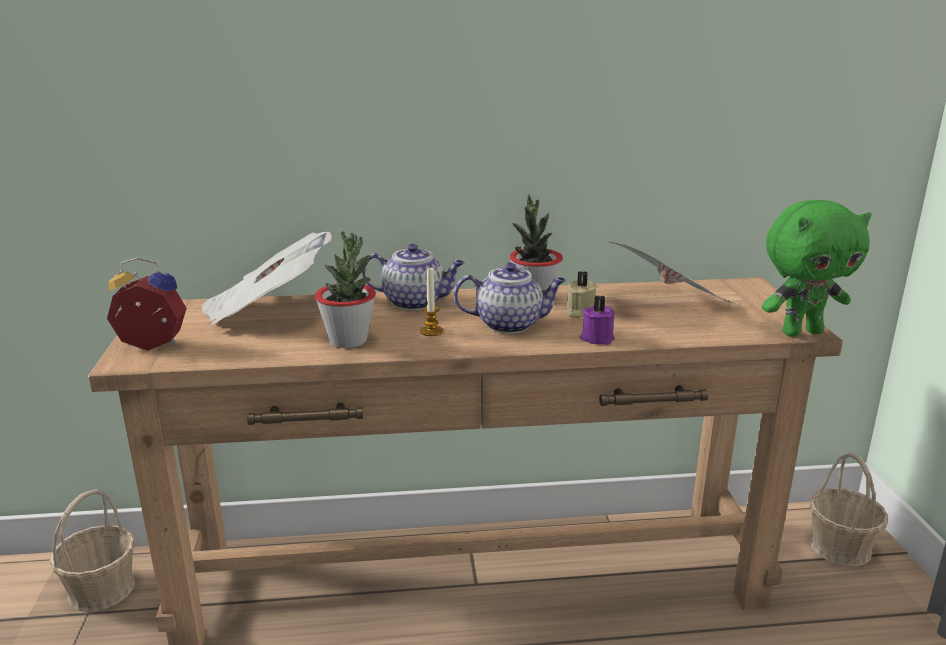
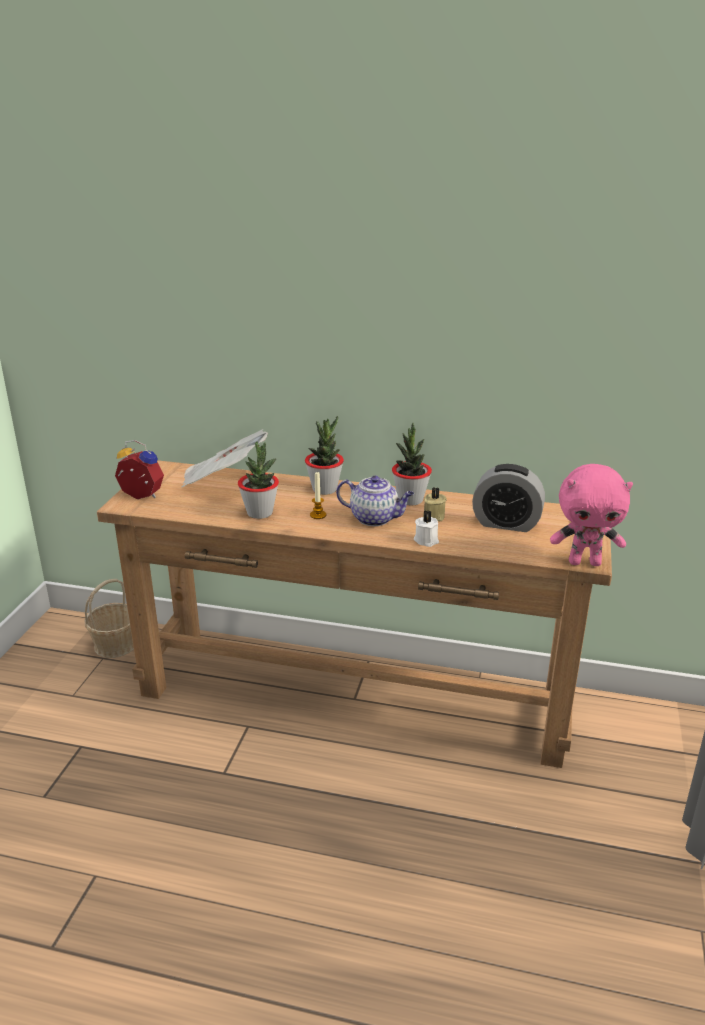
camera: 20 degrees right, 5 degrees up
teapot [362,244,465,310] -> potted plant [305,416,344,495]
purple candle [580,295,615,345] -> white candle [414,510,439,547]
newspaper [609,242,737,303] -> alarm clock [472,464,545,532]
green plush toy [762,200,872,337] -> pink plush toy [550,464,633,566]
basket [809,452,888,567] -> none

